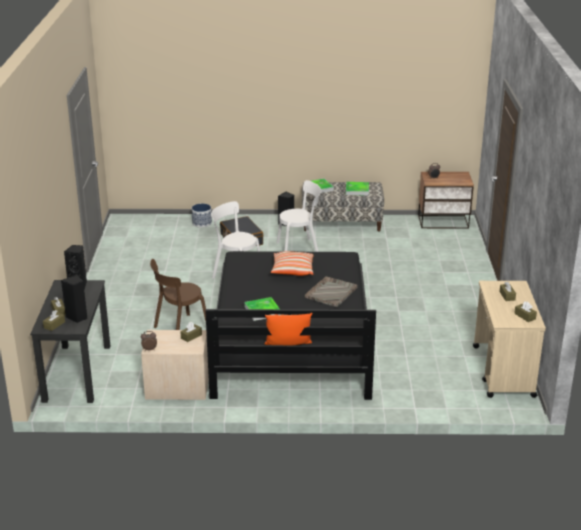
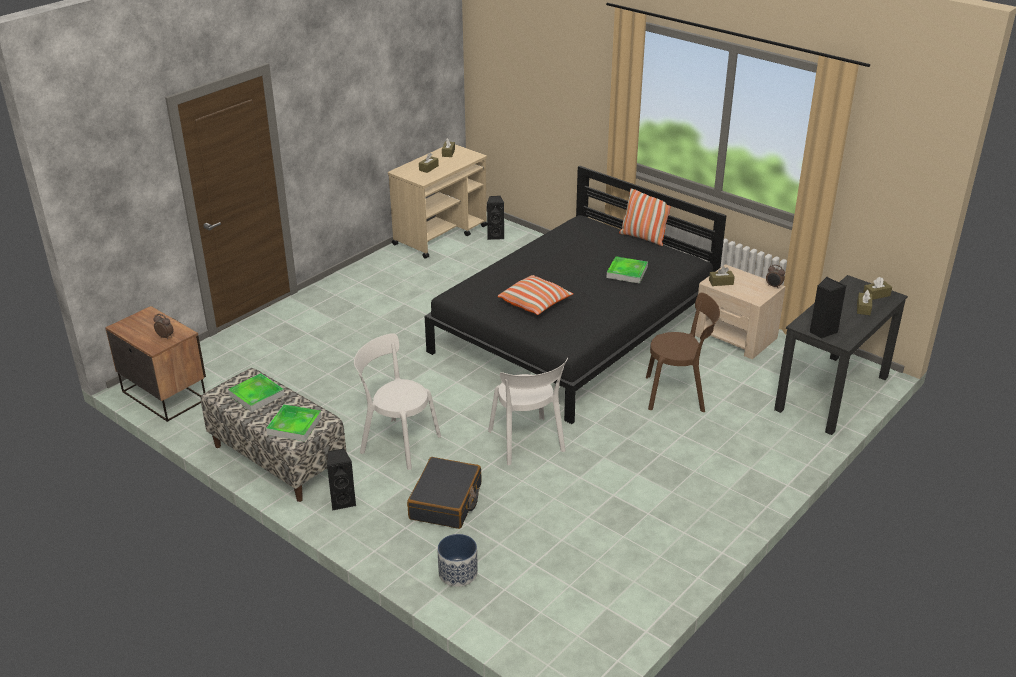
camera: 140 degrees left, 5 degrees up
black speaker [61,274,88,323] -> black speaker moved to [487,196,504,240]
grey tray [305,276,357,307] -> none

